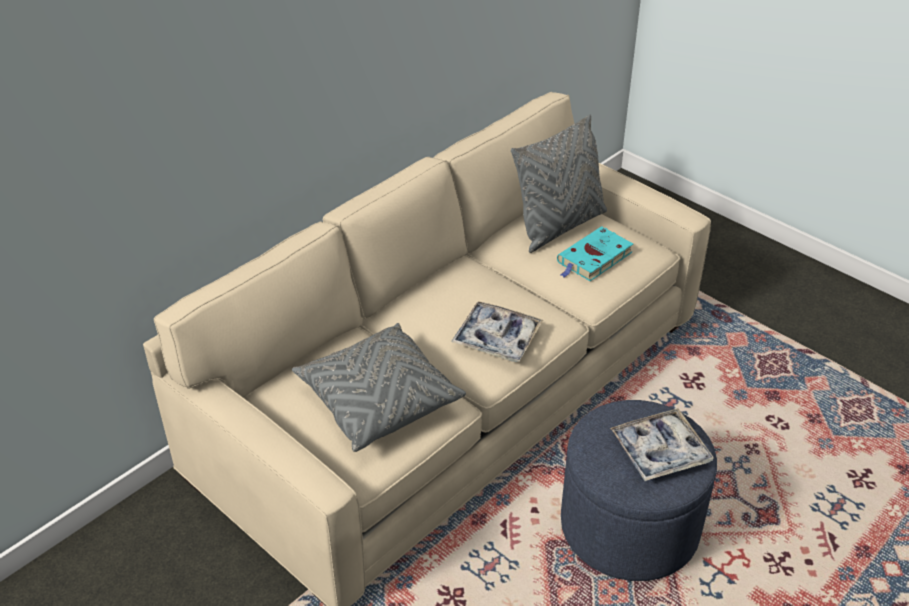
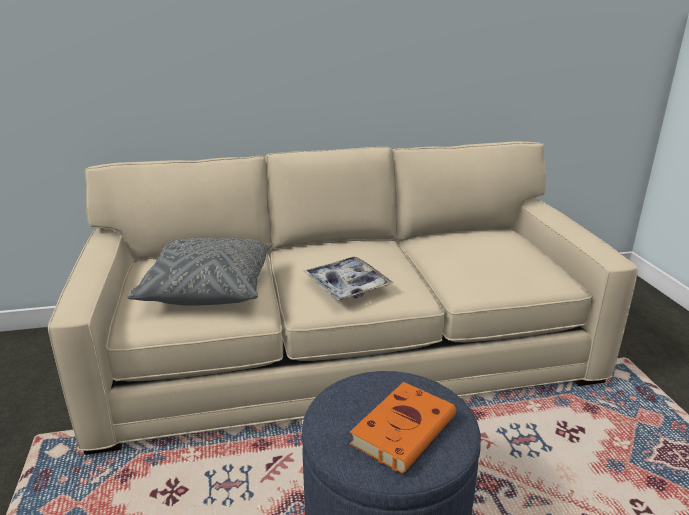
camera: 35 degrees right, 15 degrees down
grey pillow [511,114,607,253] -> none
turquoise book [557,226,633,281] -> none
tray [610,408,714,481] -> orange book [350,382,456,474]

